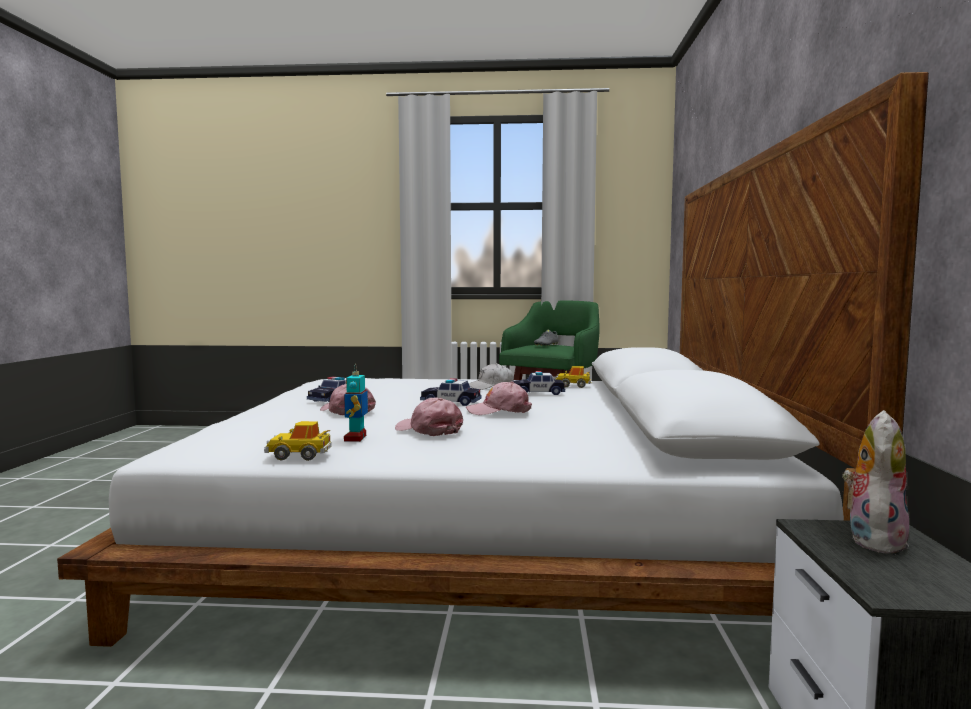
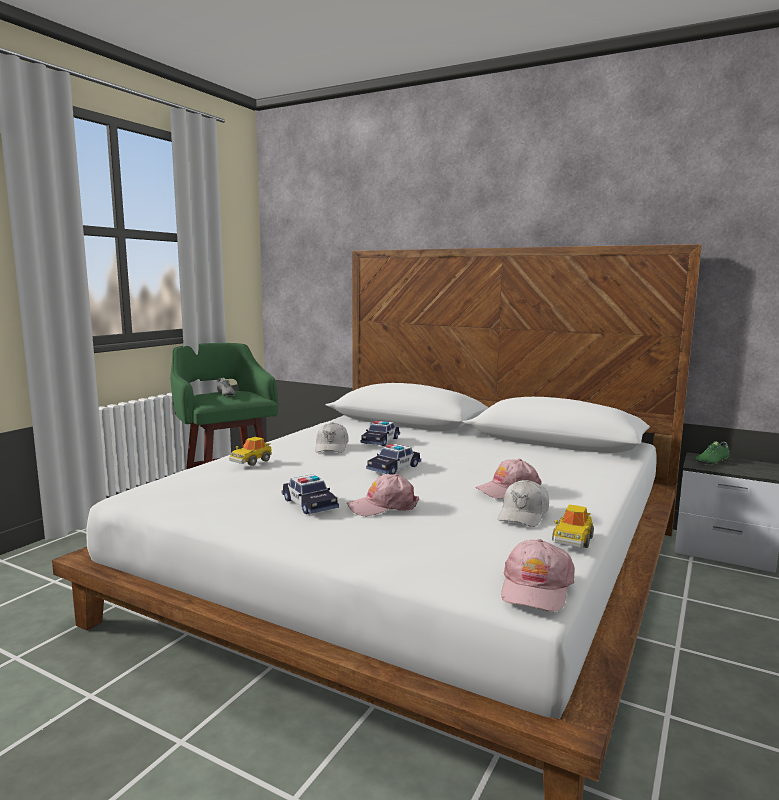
camera: 65 degrees left, 5 degrees up
toy robot [344,366,368,442] -> white cap [498,480,549,527]
pink cap [466,381,532,415] -> pink cap moved to [501,539,574,612]
toy car [556,366,592,388] -> toy car moved to [229,437,272,466]
plush toy [842,410,909,554] -> green shoe [695,441,729,466]

